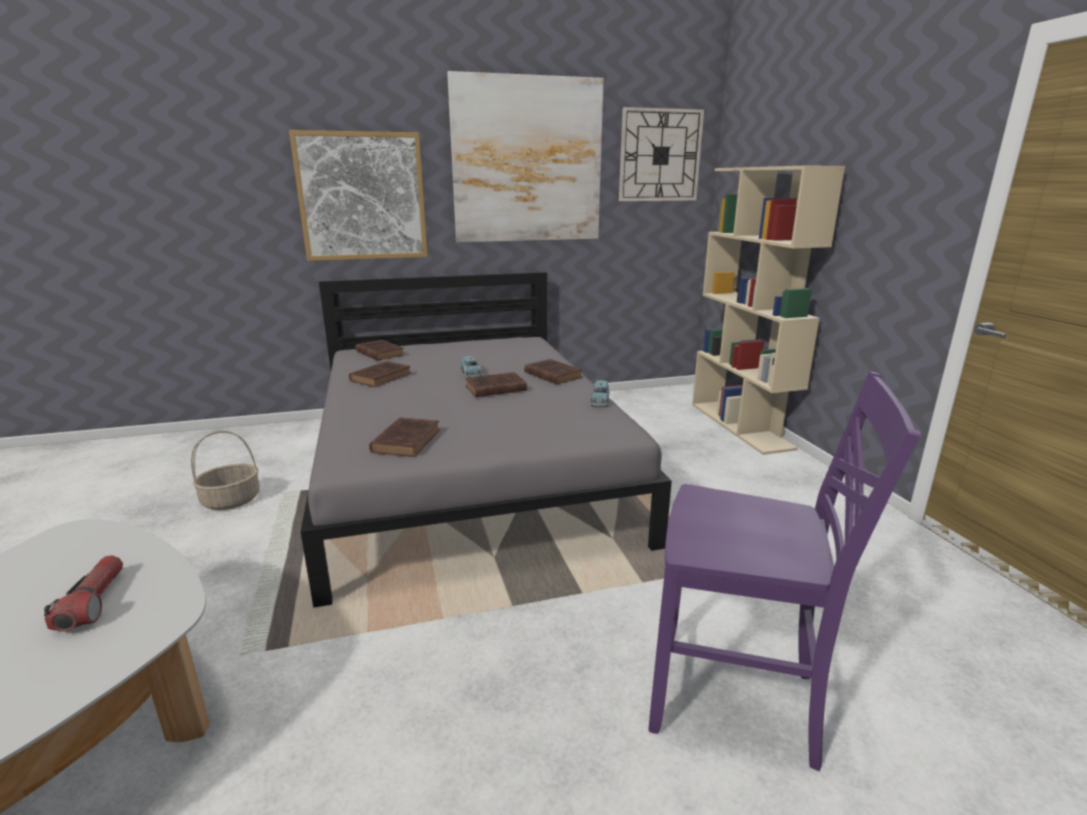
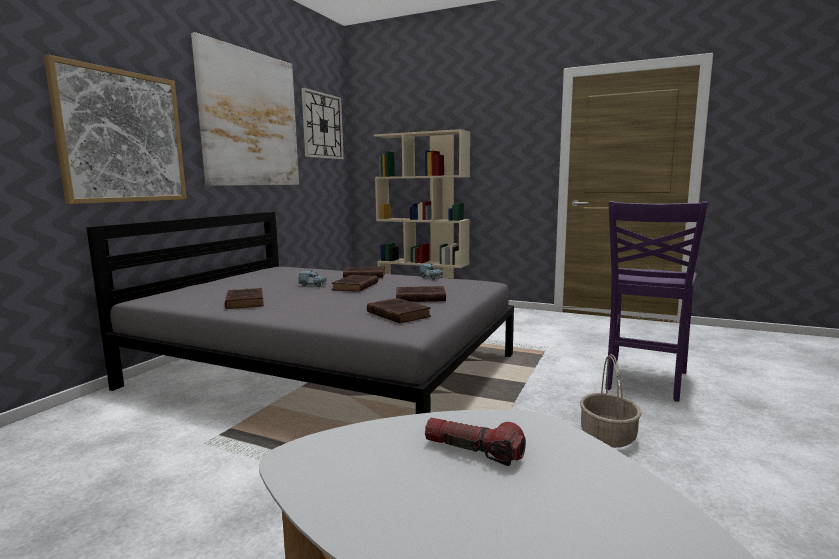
camera: 50 degrees left, 10 degrees down
basket [191,431,260,510] -> basket moved to [580,354,642,448]
brown book [355,340,405,361] -> brown book moved to [396,286,446,302]
purple chair [649,371,920,771] -> purple chair turned 150 degrees clockwise [605,201,708,402]

